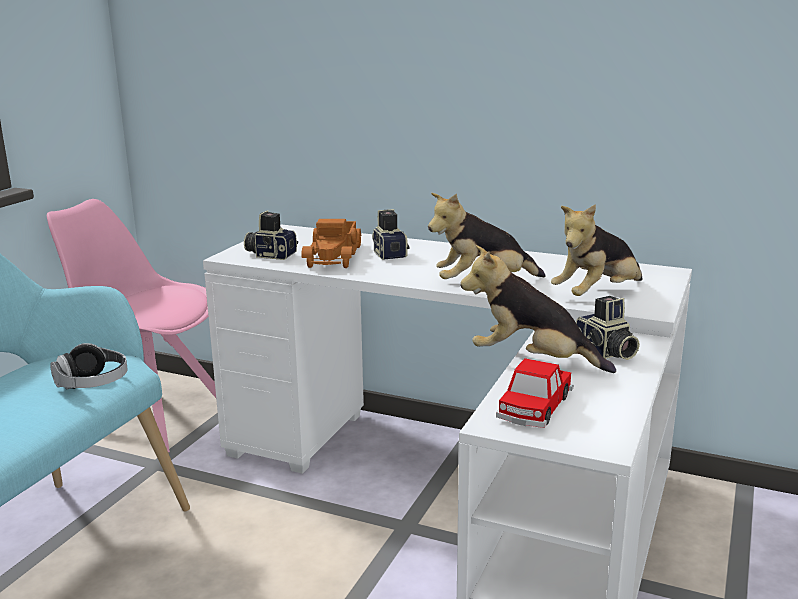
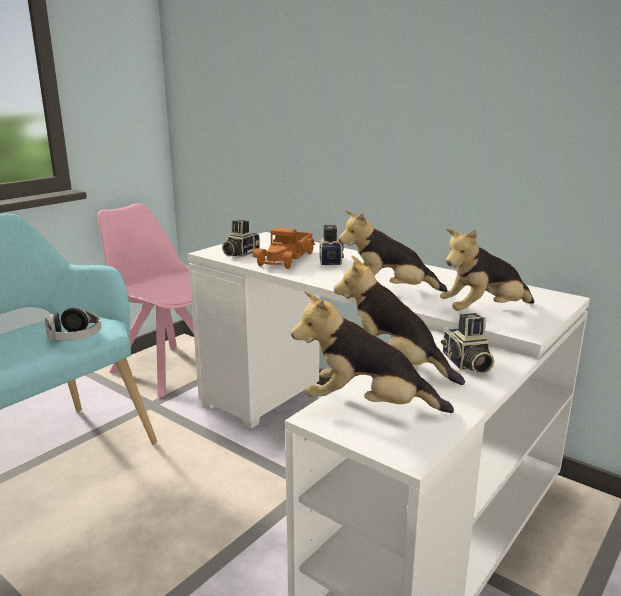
camera: 15 degrees right, 0 degrees up
camera [244,210,298,260] -> camera turned 90 degrees counterclockwise [222,220,260,257]
toy car [496,358,574,428] -> plush toy [291,291,454,413]

